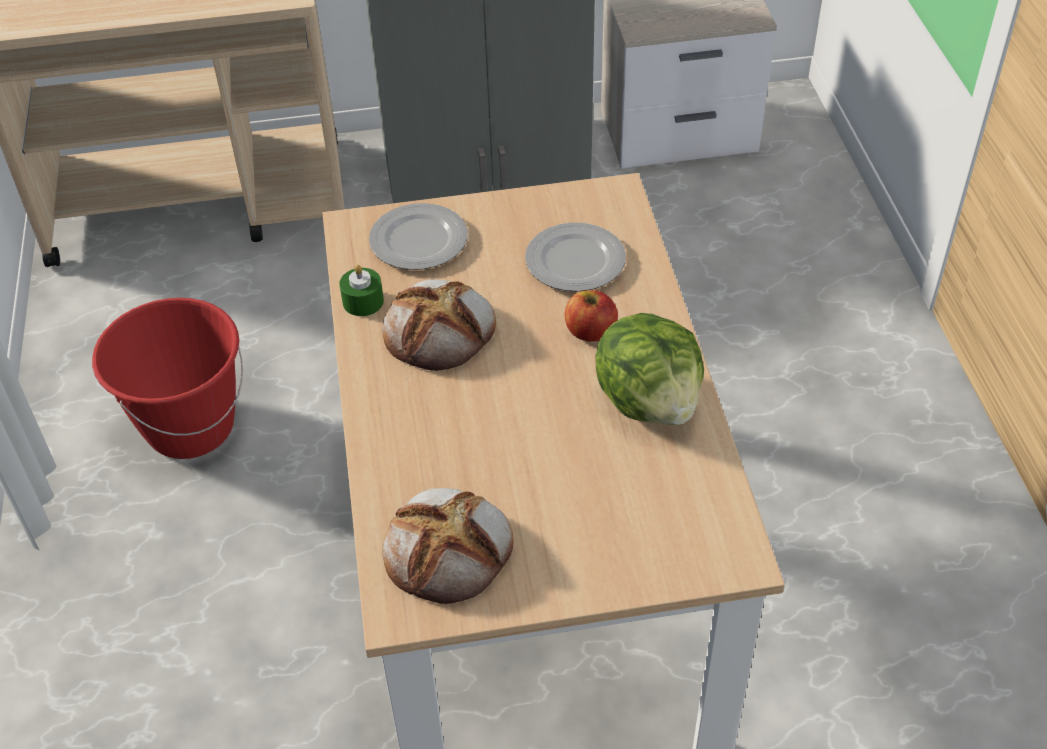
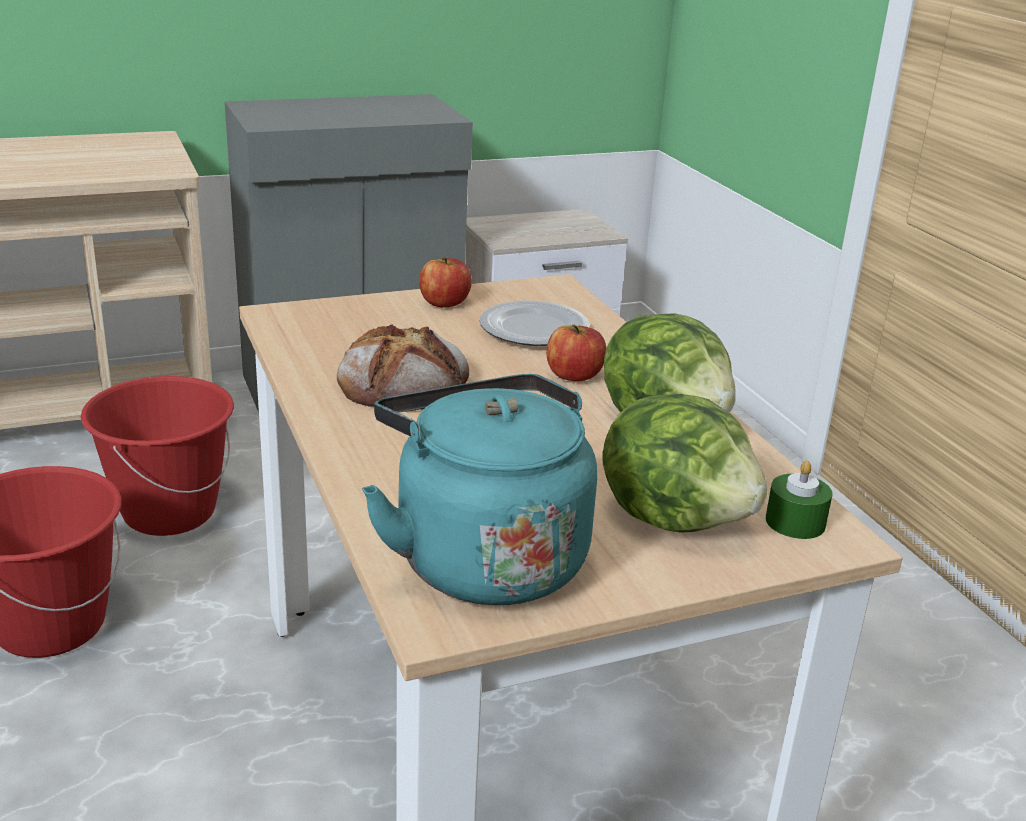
camera: 15 degrees left, 20 degrees down
green candle [339,265,384,316] -> green candle moved to [766,460,832,539]
plate [369,203,468,270] -> none
bread [382,488,514,604] -> turquoise kettle [362,374,597,605]
none -> red bucket [81,376,234,536]
none -> apple [419,257,472,307]
none -> lettuce [602,394,768,533]

